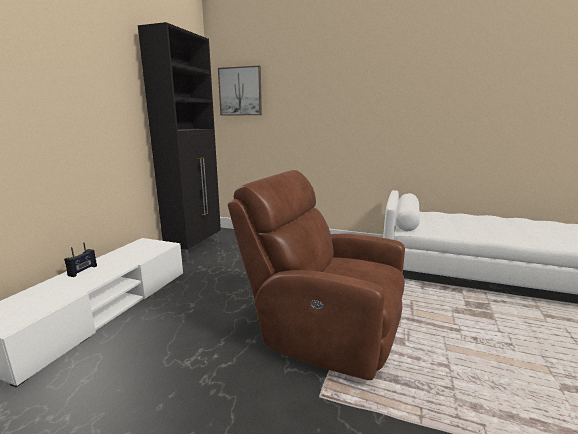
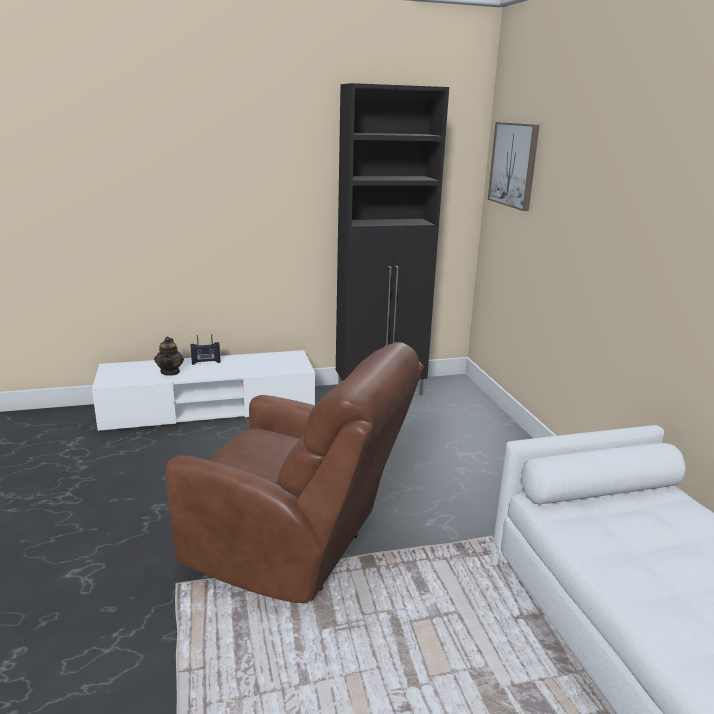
camera: 55 degrees right, 5 degrees up
brown armchair [228,170,405,380] -> brown armchair turned 120 degrees clockwise [165,342,424,603]
none -> teapot [154,337,184,376]

